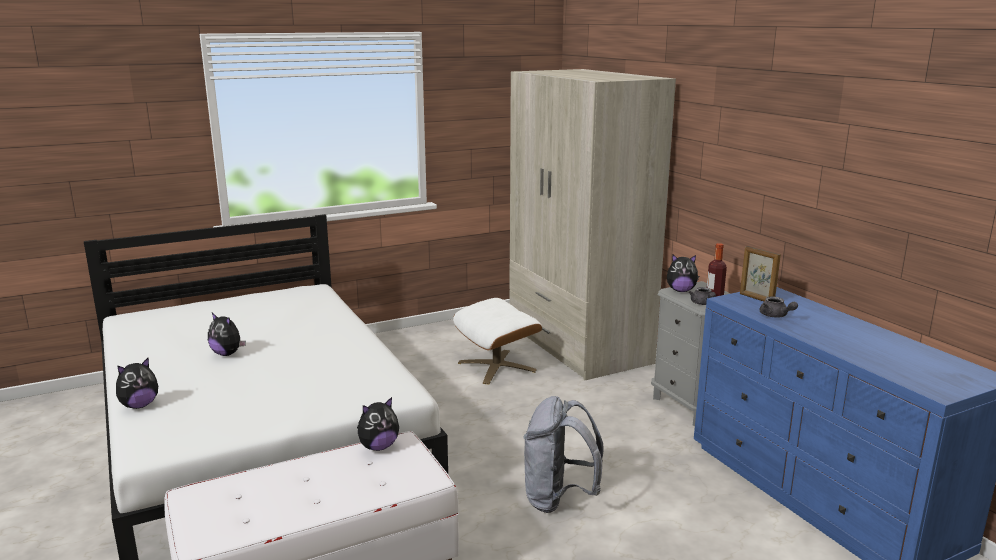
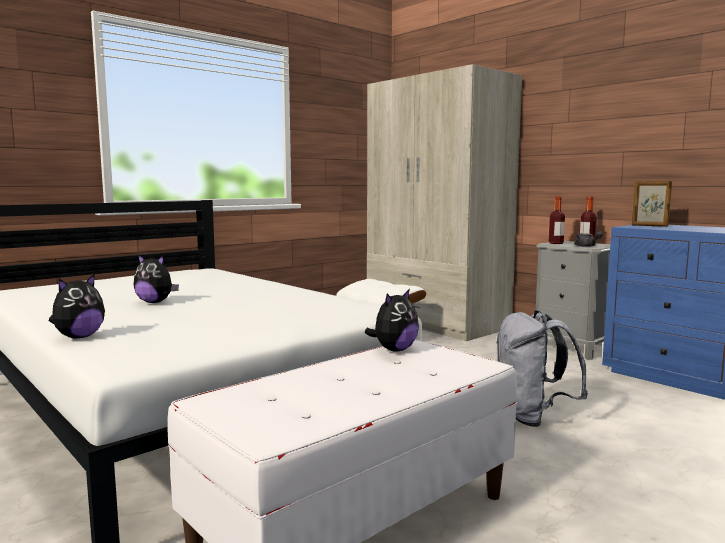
camera: 15 degrees left, 10 degrees down
plush toy [667,254,699,292] -> bottle [549,196,565,244]
grey teapot [760,297,798,318] -> none

